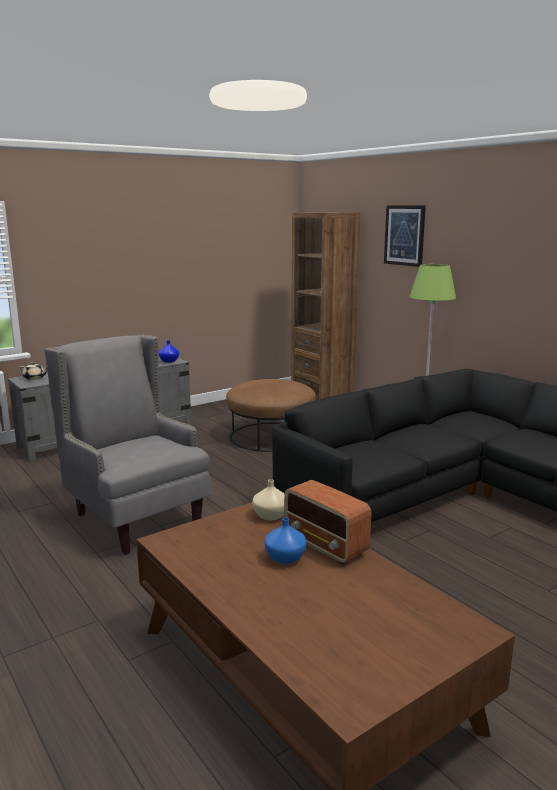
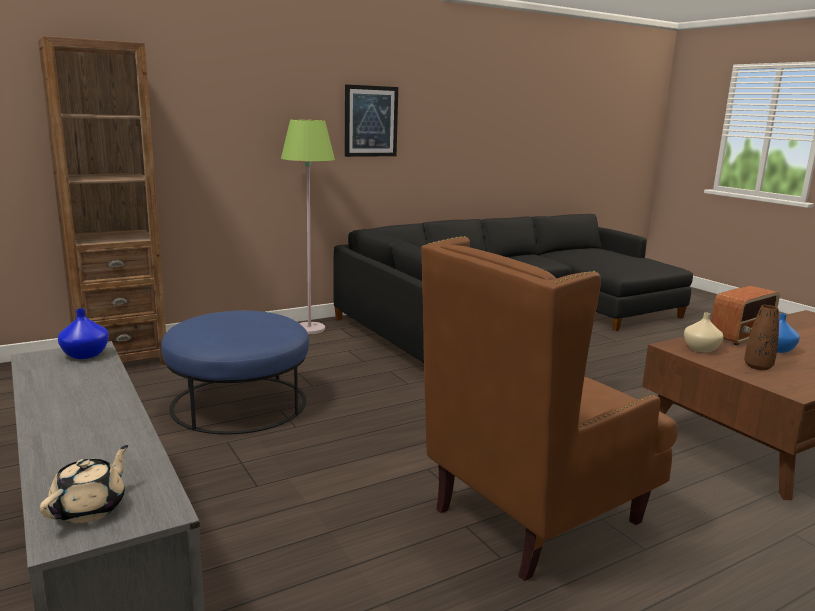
camera: 85 degrees left, 0 degrees up
grey armchair [44,334,211,555] -> brown armchair [421,236,678,581]
brown ottoman [226,379,316,452] -> blue ottoman [161,310,309,434]
picture [384,205,426,267] -> picture moved to [345,84,398,157]
none -> brown vase [744,305,779,370]

